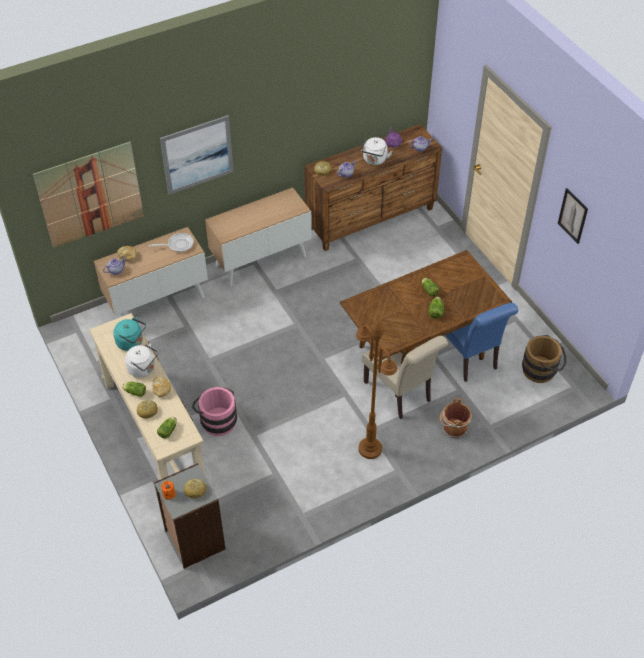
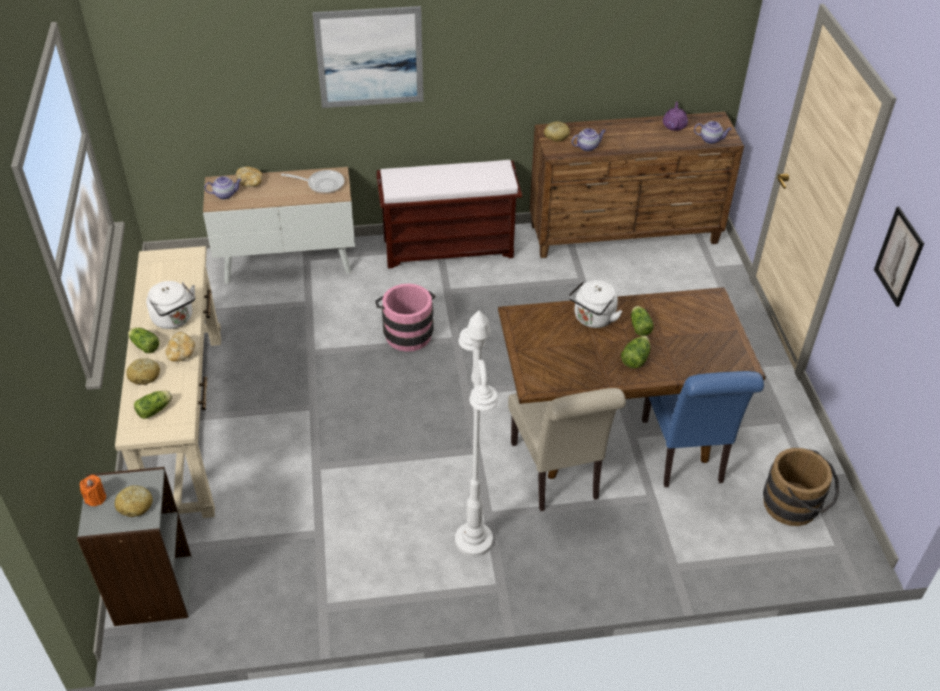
camera: 20 degrees right, 5 degrees down
picture [33,142,144,248] -> none
turquoise kettle [114,317,146,351] -> none
pink bucket [192,387,237,436] -> pink bucket moved to [375,284,436,352]
cabinet [205,188,312,287] -> brown bench [376,160,522,269]
brown floor lamp [356,321,397,459] -> white floor lamp [455,310,498,557]
white kettle [361,137,392,165] -> white kettle moved to [569,280,623,328]
brown bucket [439,398,472,438] -> none

